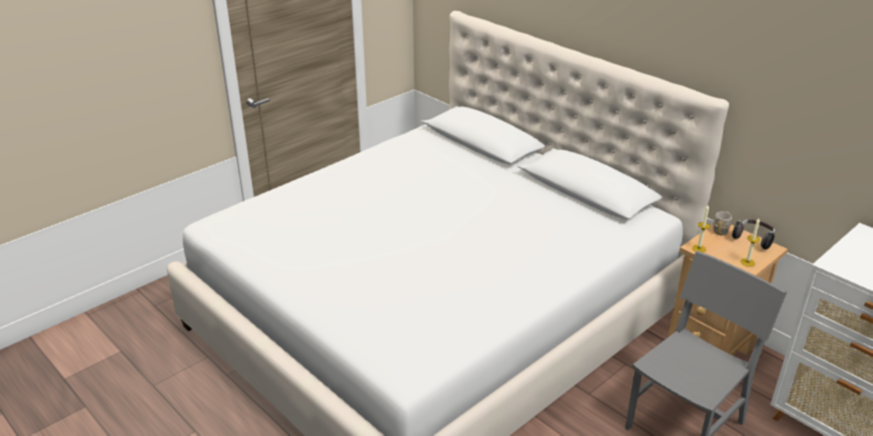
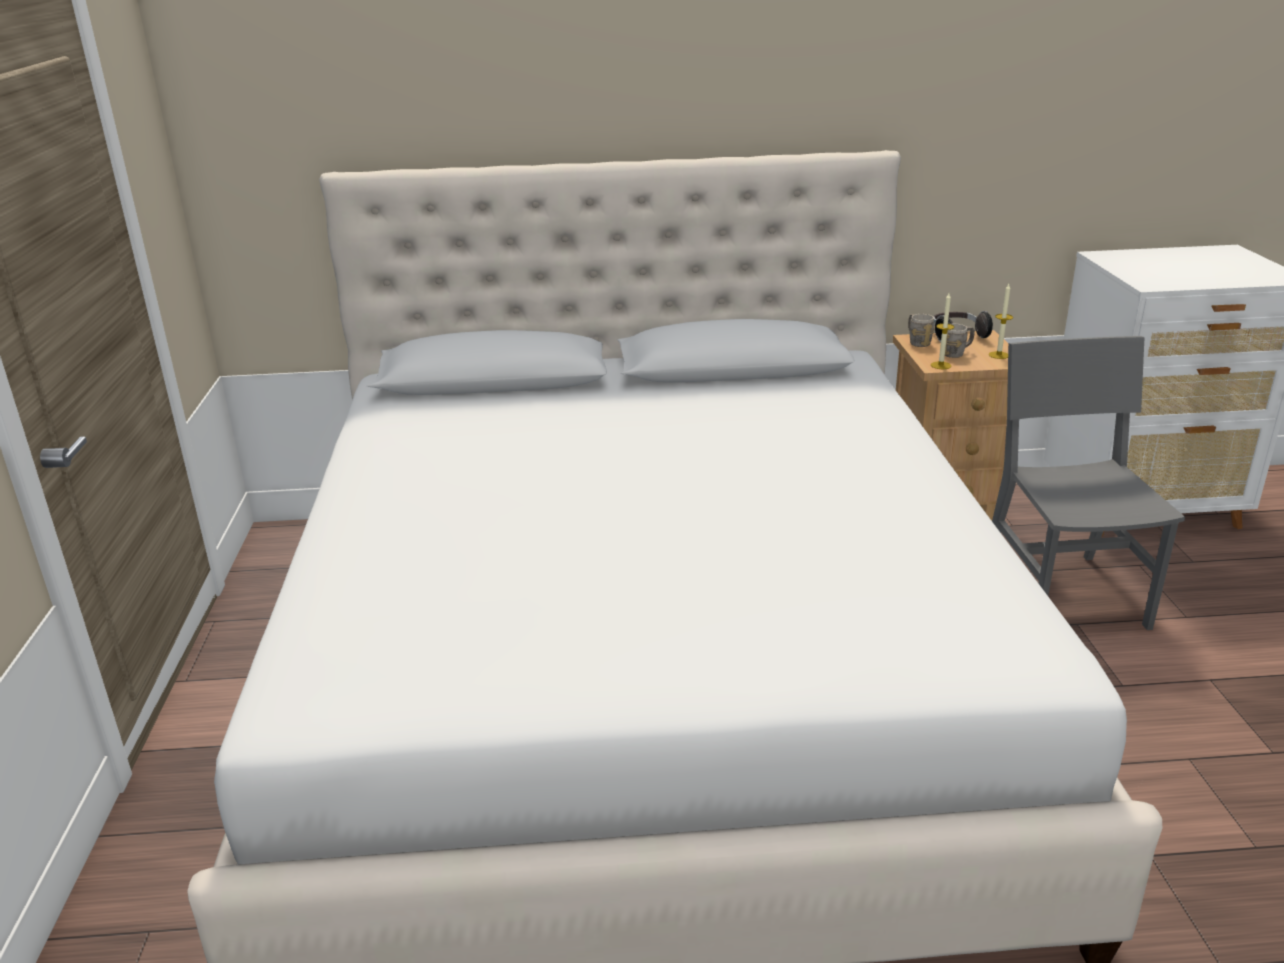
camera: 50 degrees left, 5 degrees down
none -> grey mug [945,324,975,358]

